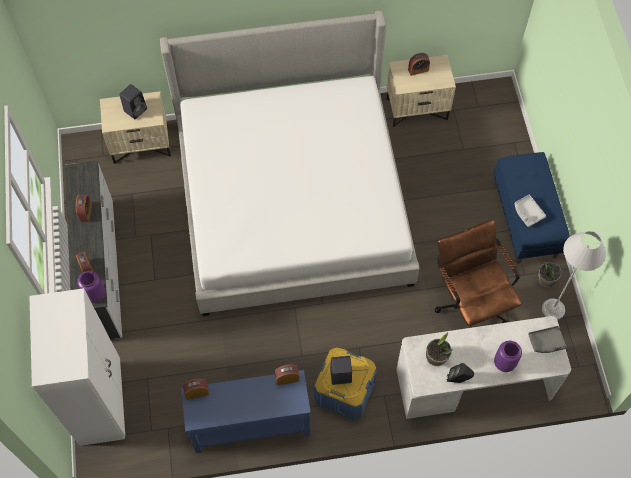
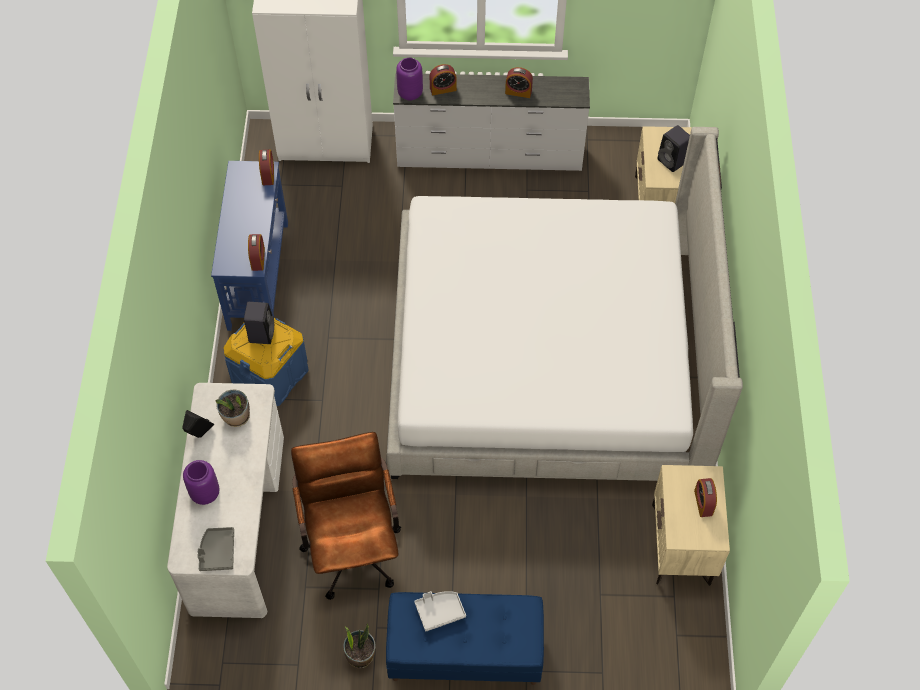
camera: 100 degrees right, 5 degrees down
brown office chair [435,219,522,328] -> brown office chair turned 90 degrees counterclockwise [291,432,401,600]
grey floor lamp [542,231,606,320] -> none

